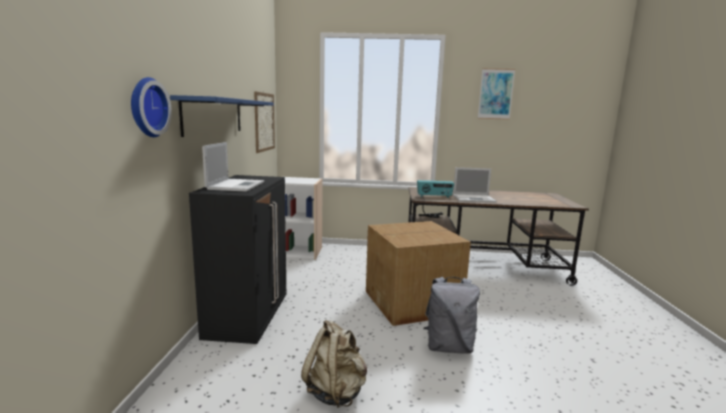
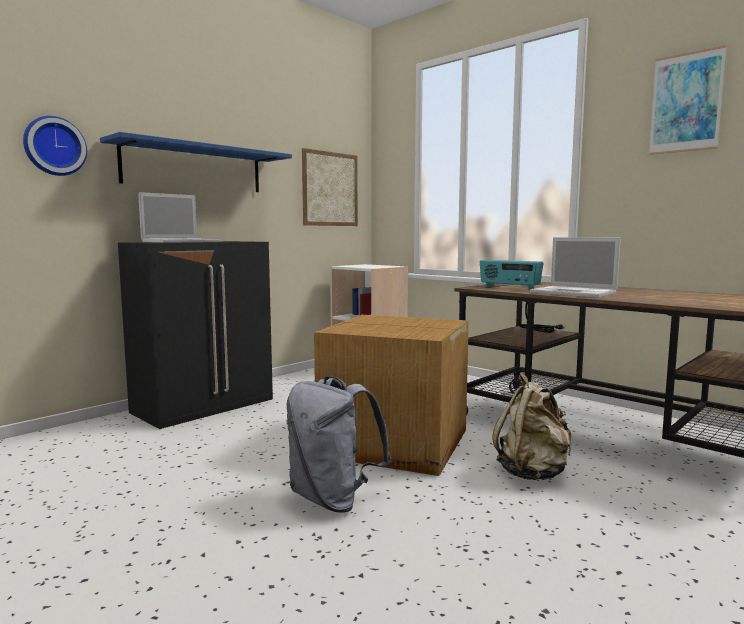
camera: 40 degrees right, 5 degrees down
beige backpack [301,320,367,408] -> beige backpack moved to [492,374,571,480]

